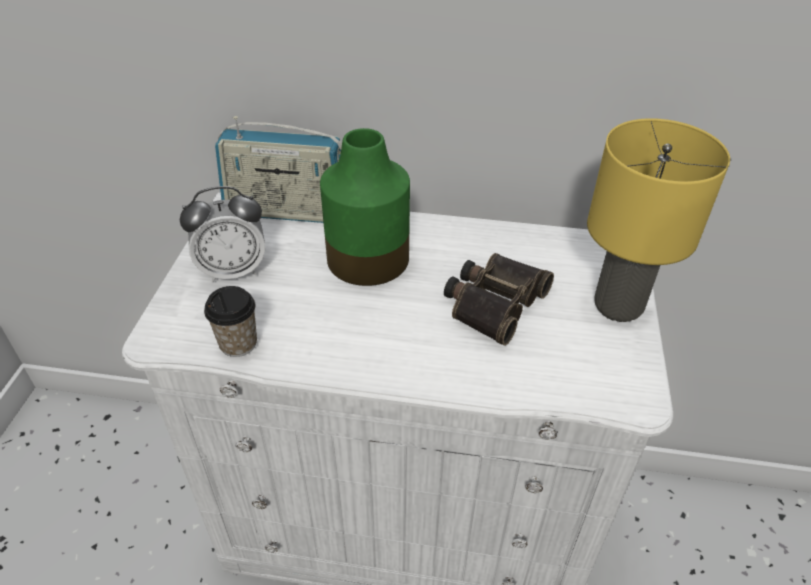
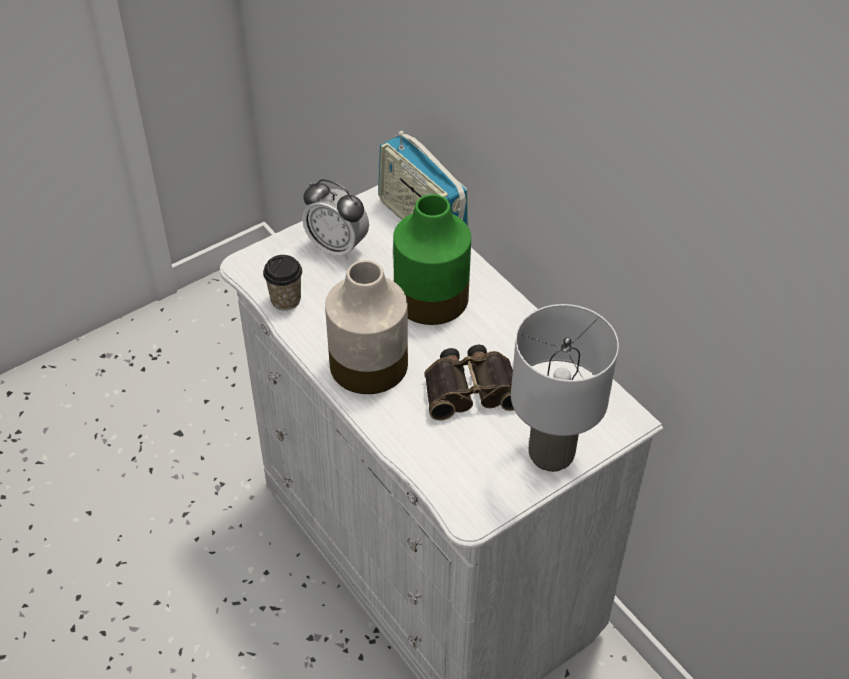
camera: 45 degrees right, 5 degrees up
yellow table lamp [587,118,730,322] -> white table lamp [511,304,619,472]
none -> beige vase [325,260,408,394]

